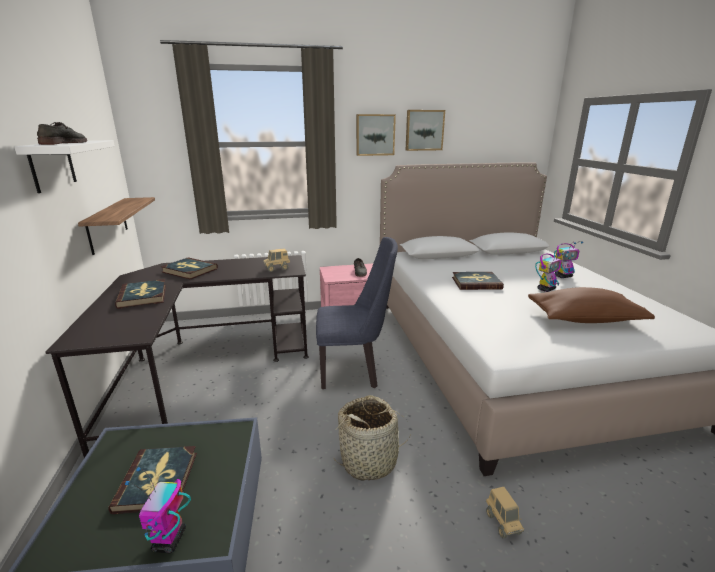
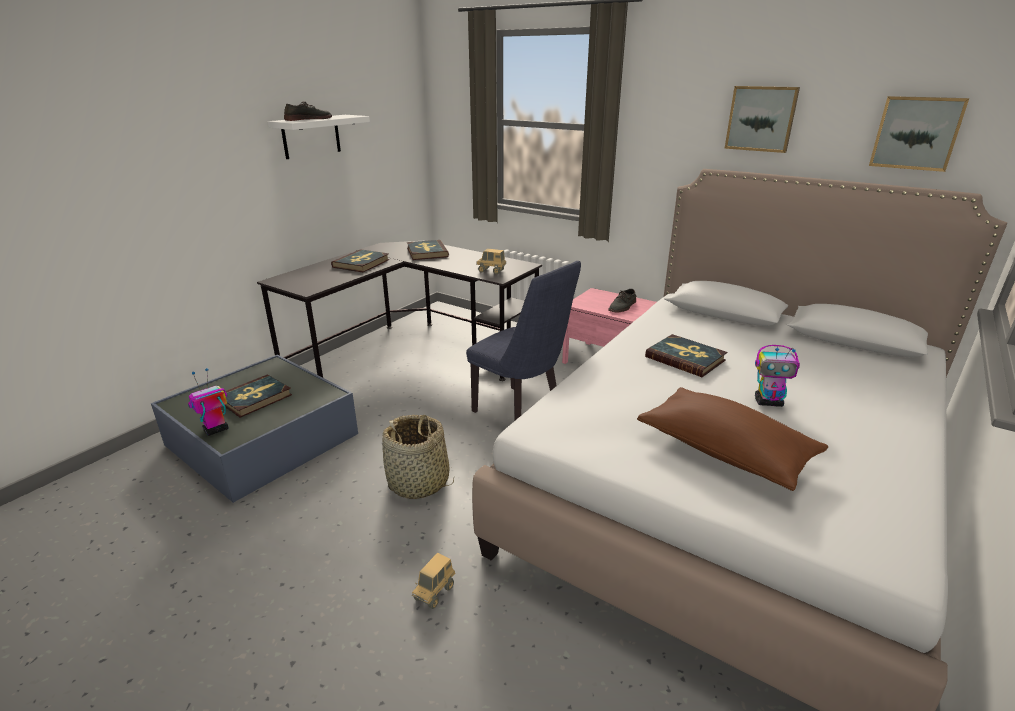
camera: 45 degrees right, 5 degrees up
shelf [78,197,155,255] -> none
picture [356,114,396,156] -> picture moved to [869,96,969,172]
toy robot [554,241,583,278] -> none

